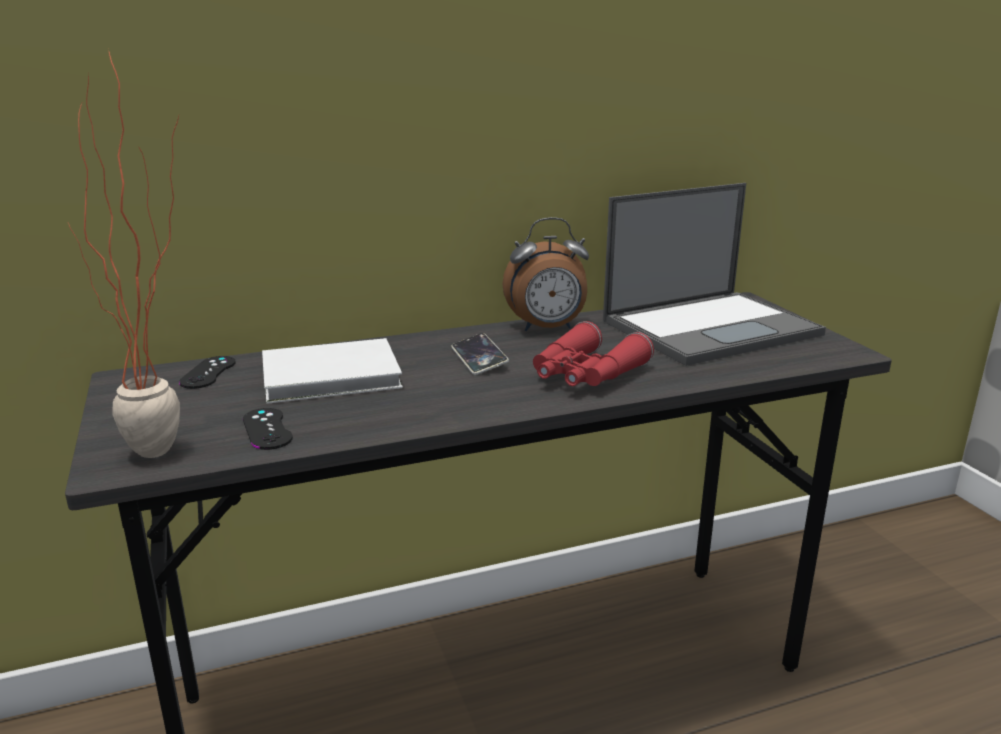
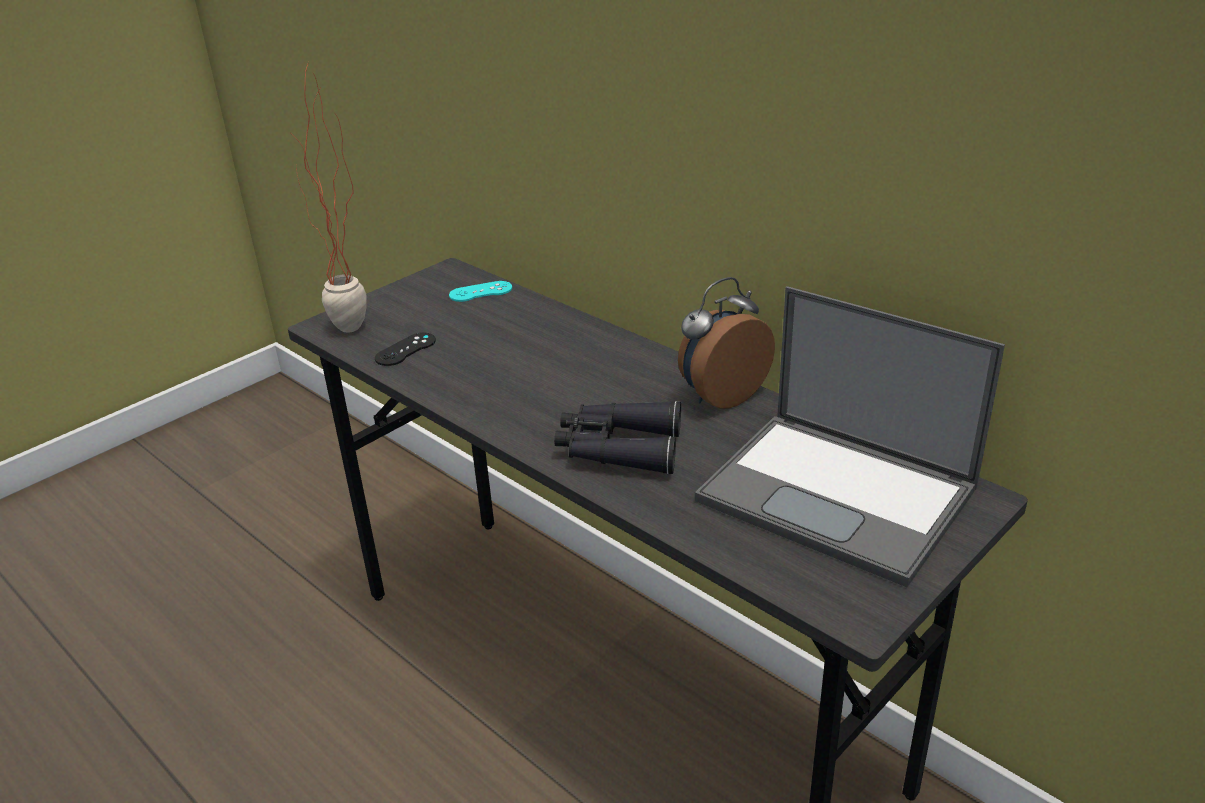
camera: 65 degrees right, 10 degrees up
black game controller [179,356,236,389] -> turquoise game controller [449,281,512,302]
white book [262,338,403,404] -> none
phone [451,333,509,375] -> none
alarm clock [502,217,589,331] -> alarm clock turned 90 degrees clockwise [678,277,775,408]
red binoculars [533,321,654,386] -> black binoculars [554,401,681,475]

